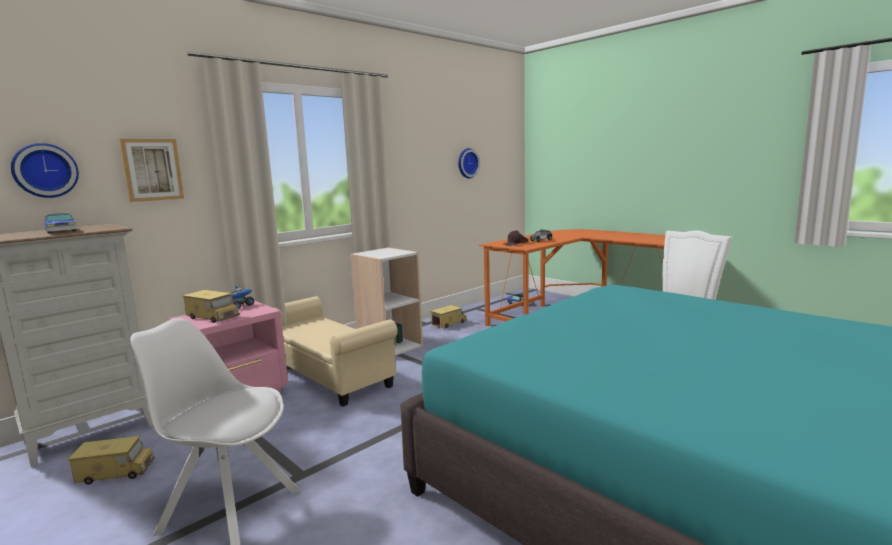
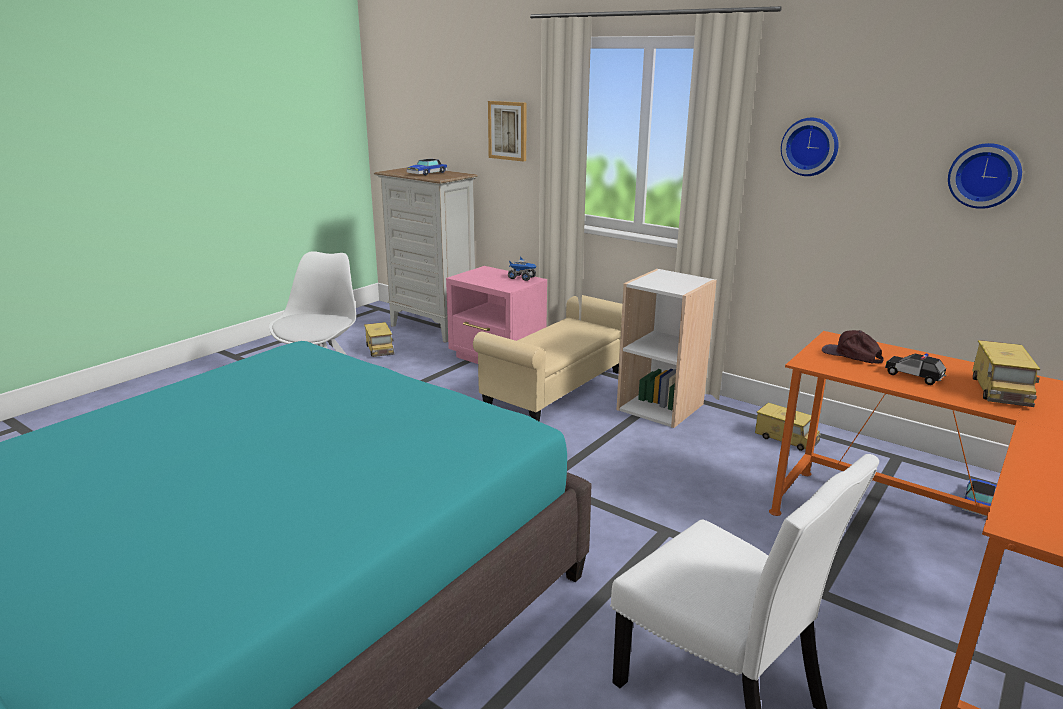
camera: 80 degrees right, 10 degrees up
wall clock [11,143,79,198] -> wall clock moved to [781,118,839,176]
toy truck [182,290,240,323] -> toy truck moved to [972,340,1040,407]

